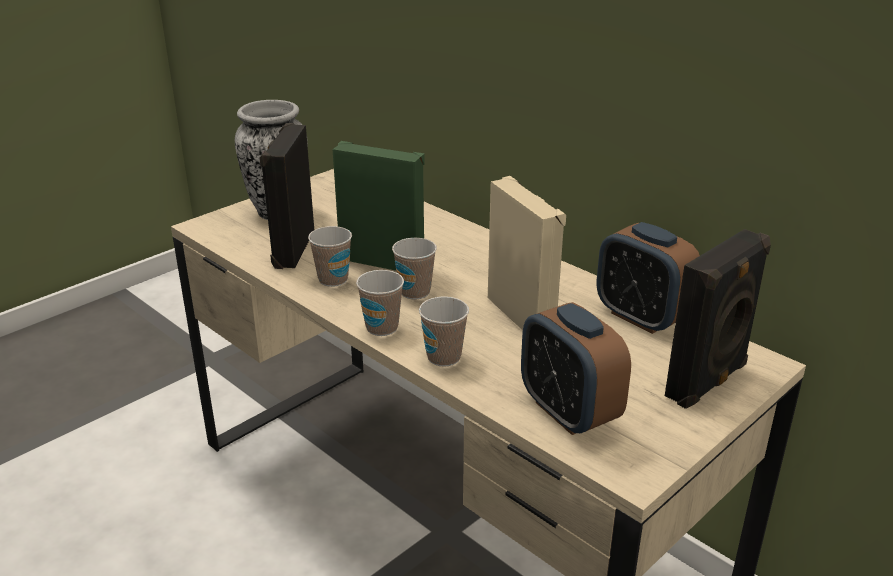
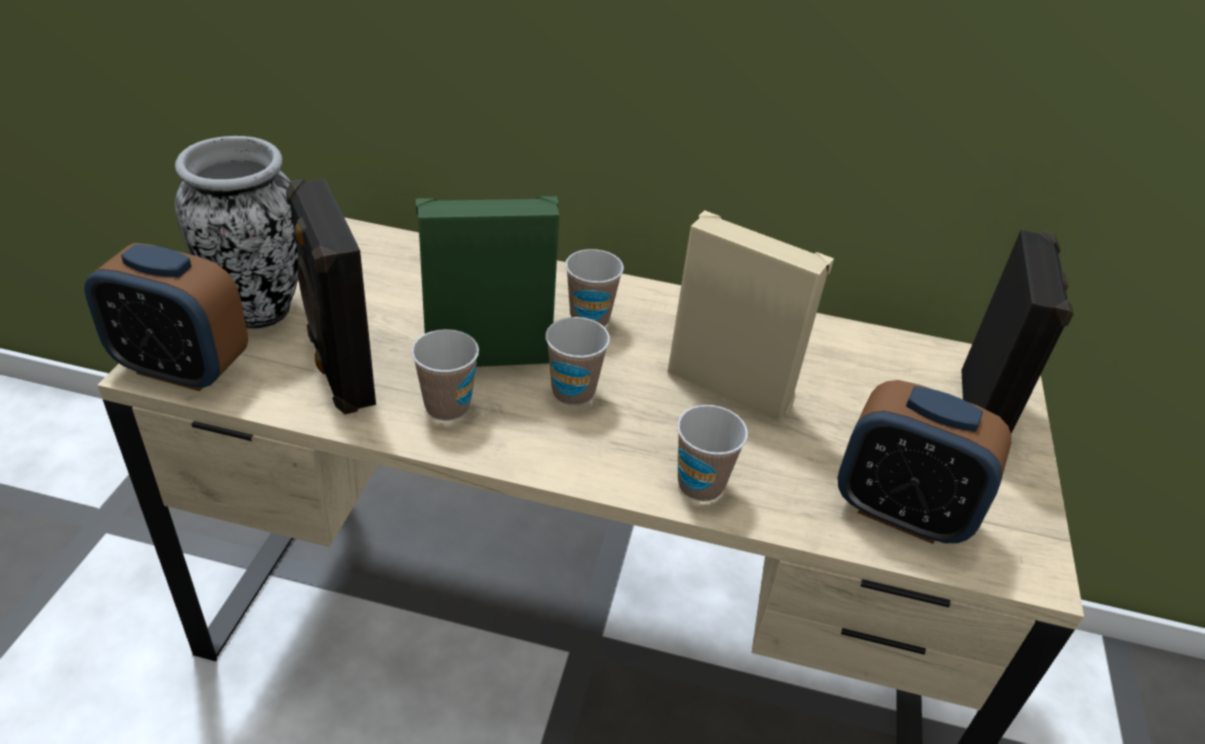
camera: 35 degrees left, 10 degrees up
cup [356,270,404,336] -> cup moved to [565,249,624,327]
alarm clock [597,222,700,334] -> alarm clock moved to [84,243,248,391]

